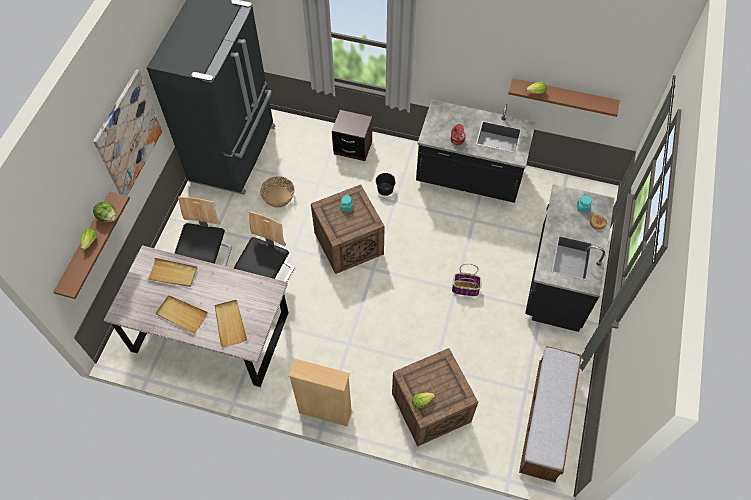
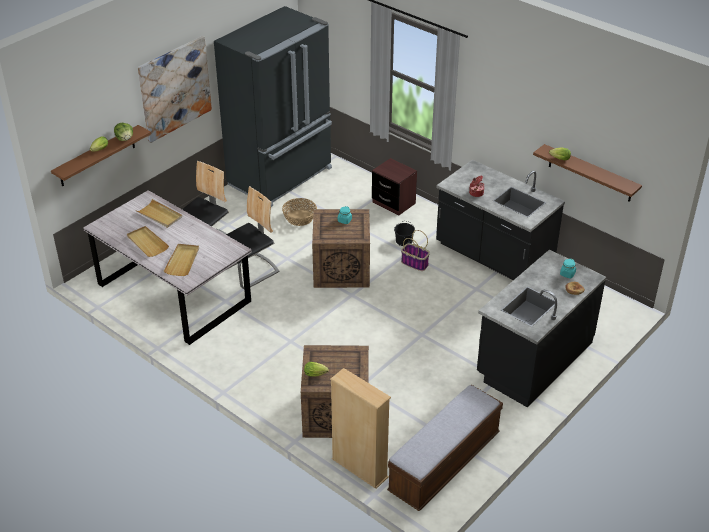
camera: 25 degrees right, 20 degrees down
beige bookcase [288,359,353,427] -> beige bookcase moved to [330,368,391,489]
basket [452,264,482,296] -> basket moved to [401,230,430,271]

